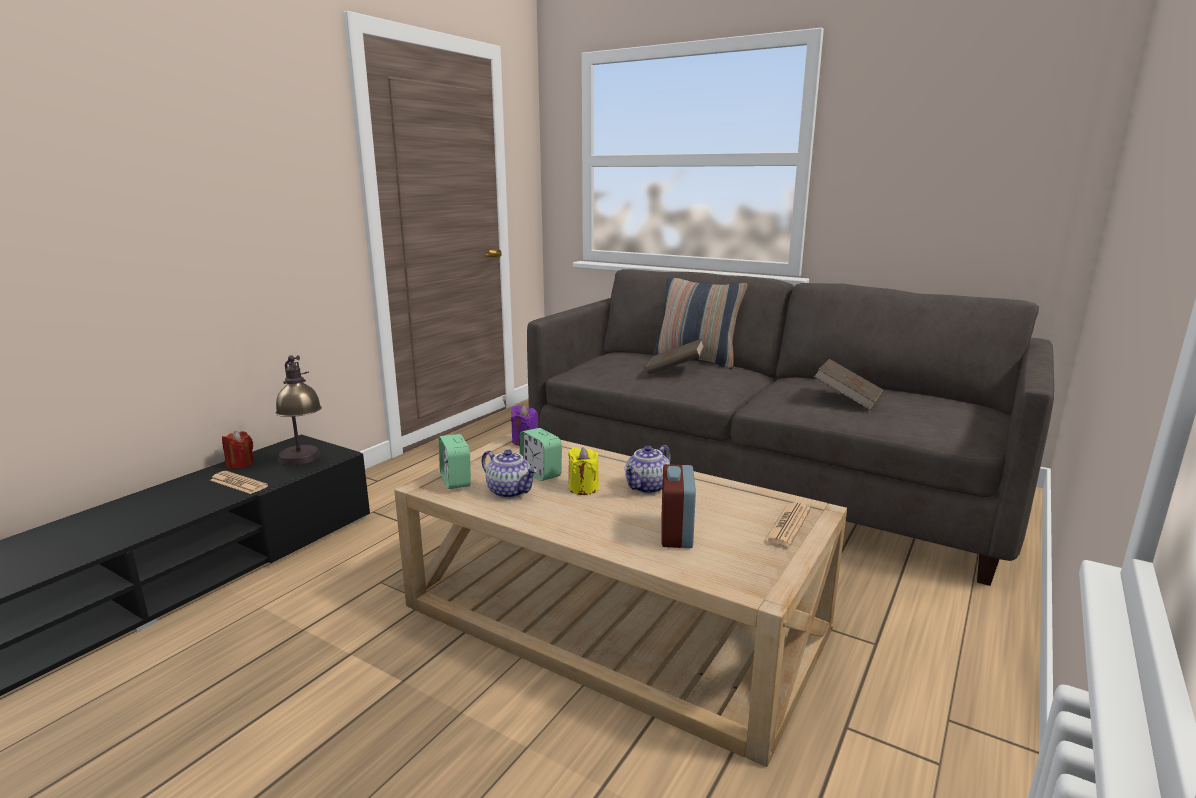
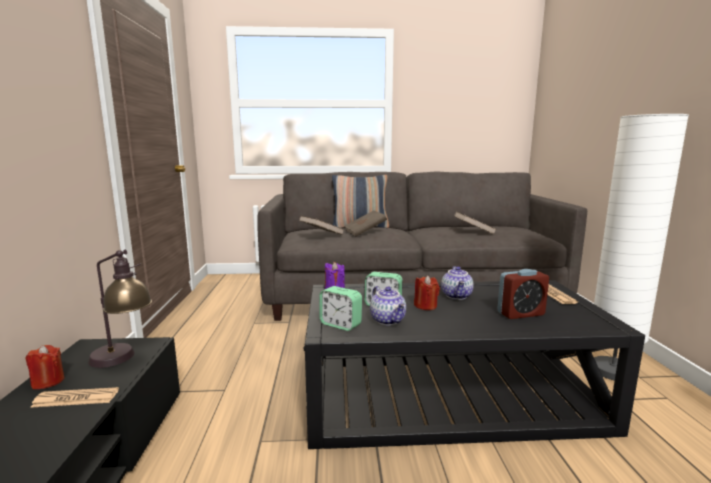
camera: 35 degrees left, 5 degrees down
beige coffee table [394,433,847,767] -> black coffee table [304,280,645,449]
teapot [482,450,537,499] -> teapot turned 60 degrees clockwise [370,286,406,325]
yellow candle [568,447,599,495] -> red candle [414,275,440,310]
alarm clock [661,464,696,548] -> alarm clock turned 75 degrees counterclockwise [497,269,549,319]
none -> brown book [299,216,344,235]
none -> white floor lamp [594,114,689,381]

